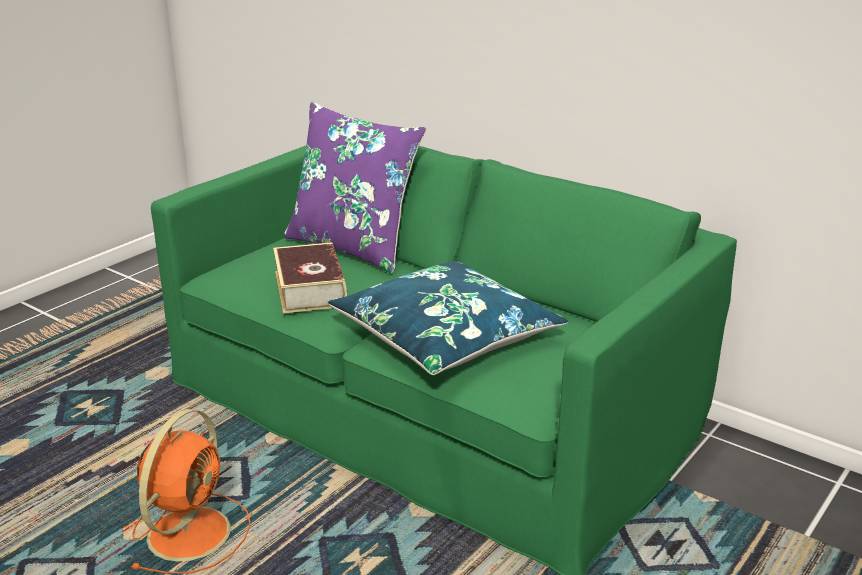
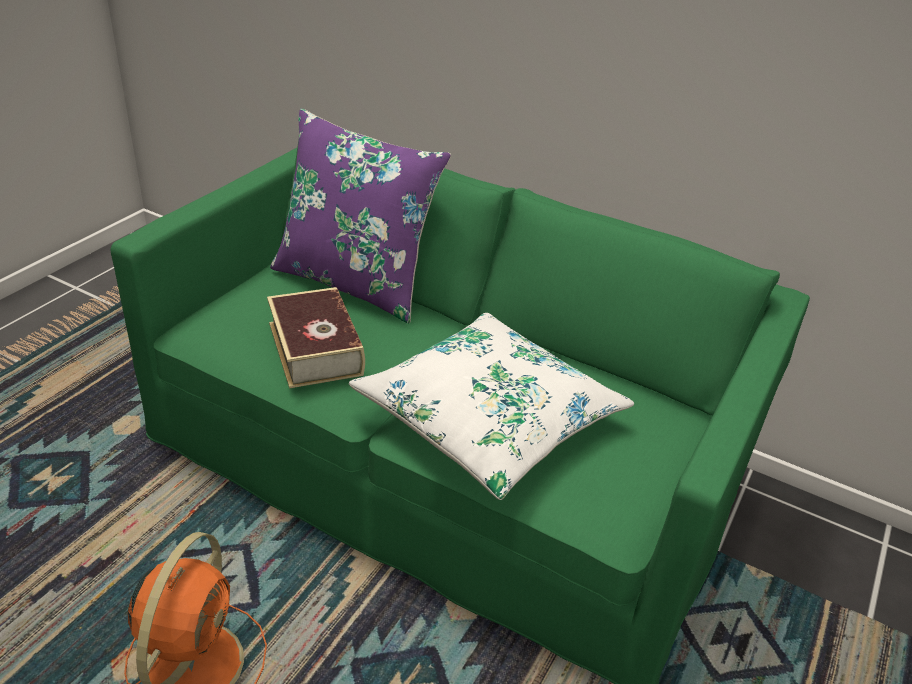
camera: 10 degrees left, 10 degrees up
blue pillow [328,261,568,375] -> white pillow [349,313,634,500]

